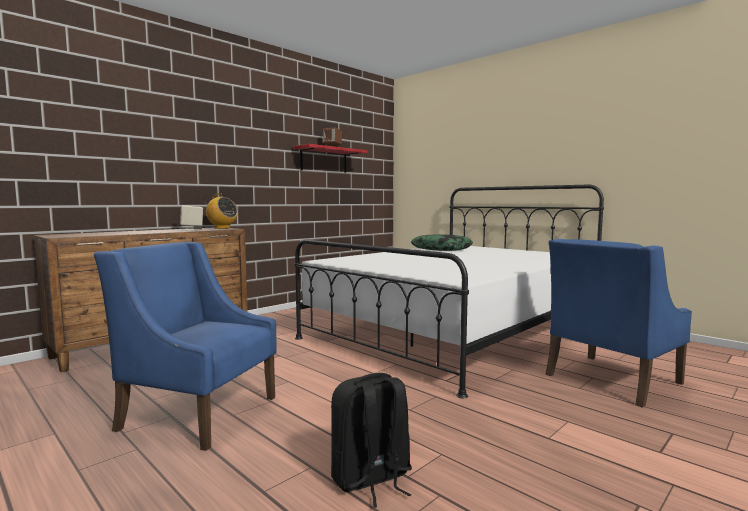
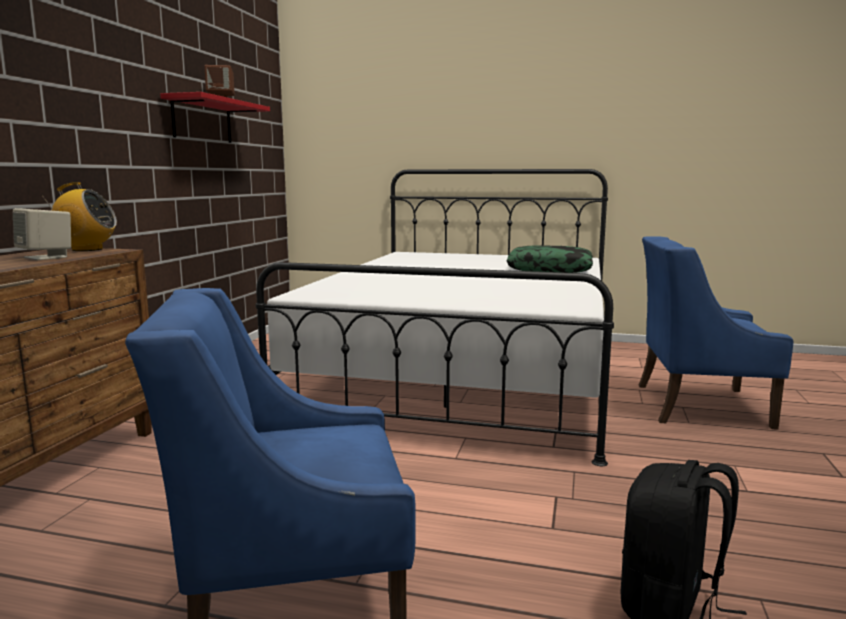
camera: 30 degrees left, 5 degrees up
pillow [411,234,473,251] -> pillow moved to [507,245,593,273]
blue armchair [545,239,692,408] -> blue armchair turned 75 degrees clockwise [638,237,794,430]

